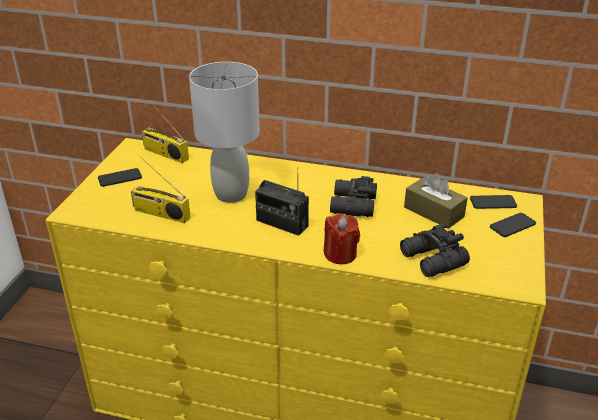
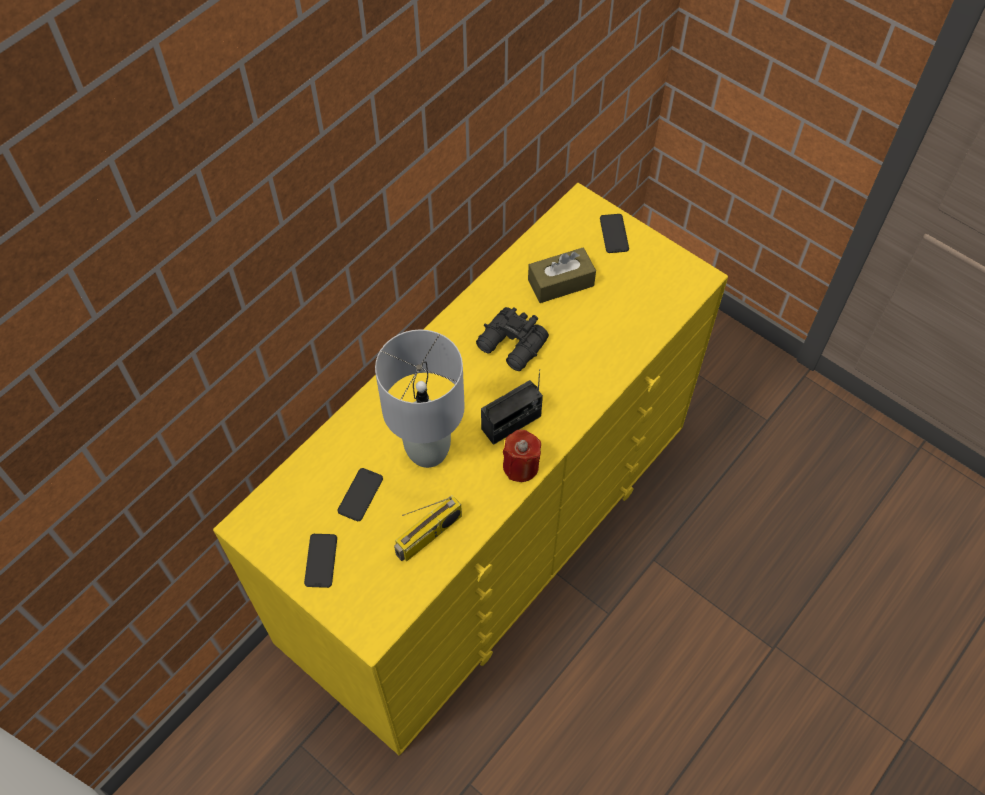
camera: 65 degrees left, 25 degrees up
radio [142,102,189,163] -> none
red candle [323,213,360,264] -> red candle moved to [503,430,541,482]
black binoculars [400,224,470,277] -> none
phone [470,195,517,209] -> phone moved to [337,468,383,521]

